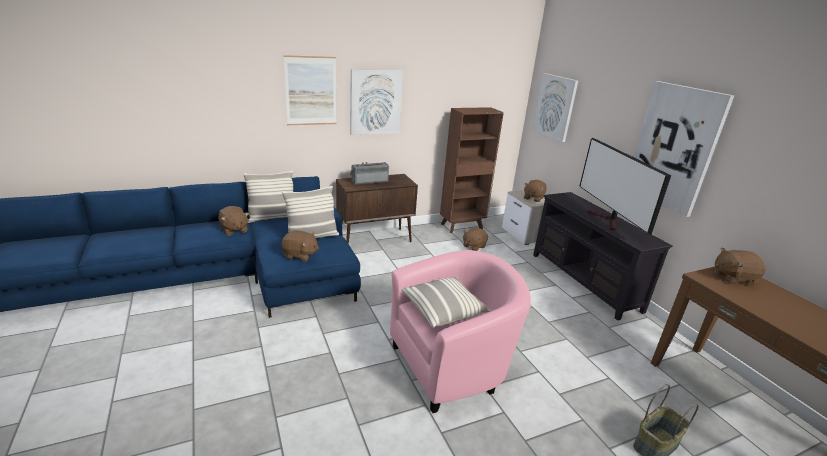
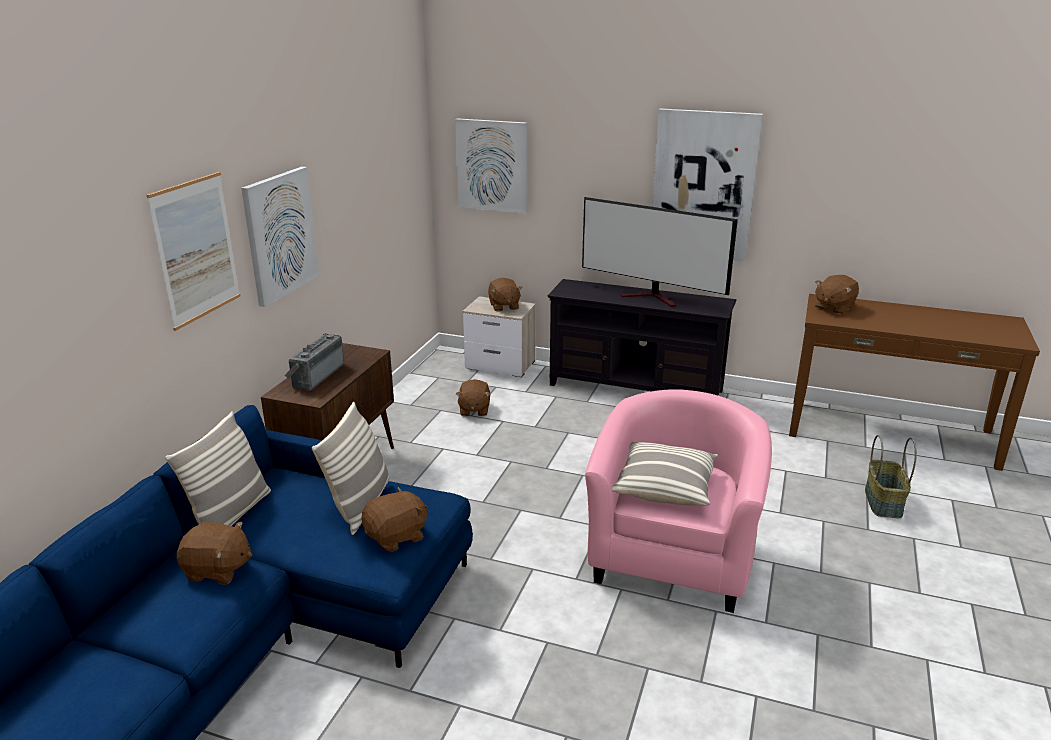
camera: 45 degrees left, 0 degrees up
brown bookcase [440,107,504,233] -> none

